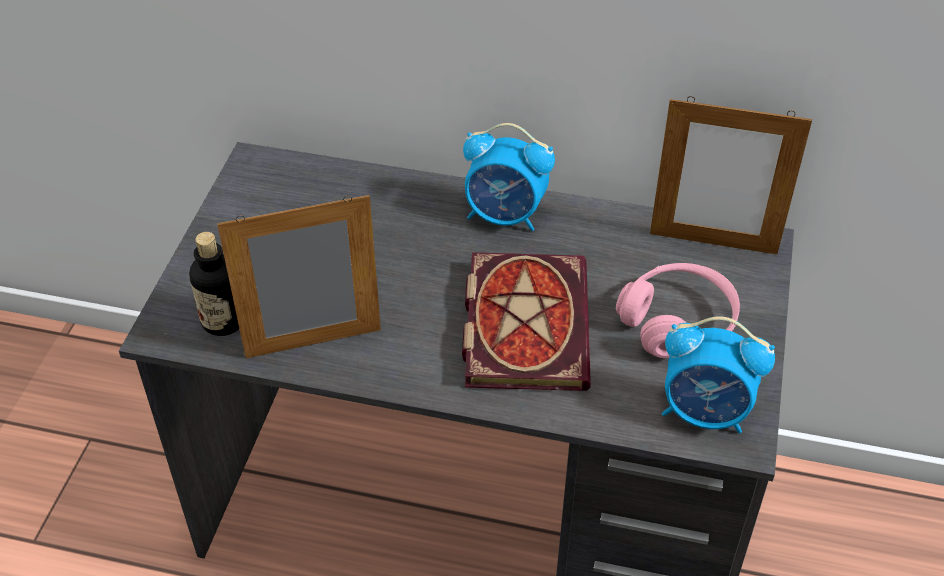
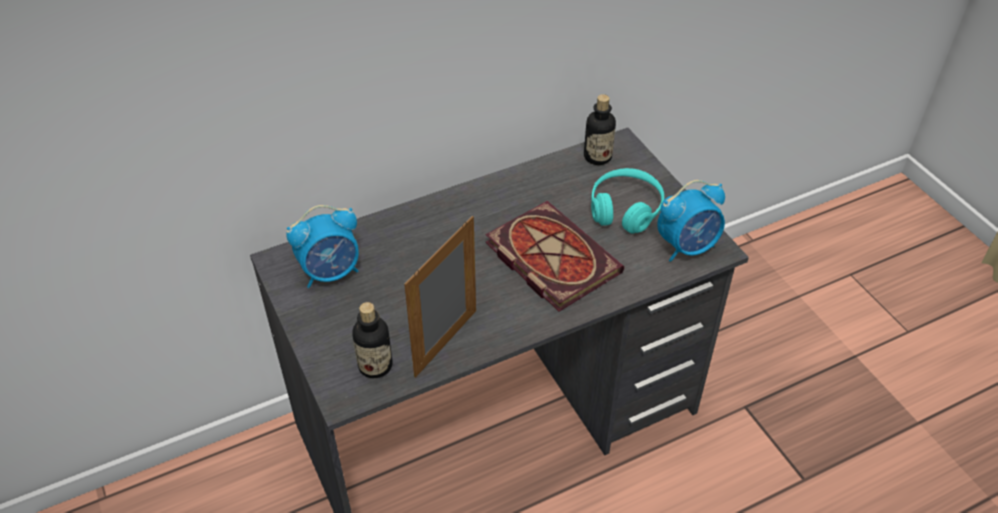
camera: 40 degrees left, 0 degrees up
alarm clock [463,123,555,231] -> alarm clock moved to [286,205,359,288]
pink headphones [616,263,740,358] -> turquoise headphones [591,168,664,234]
picture frame [650,96,812,254] -> bottle [584,94,616,165]

